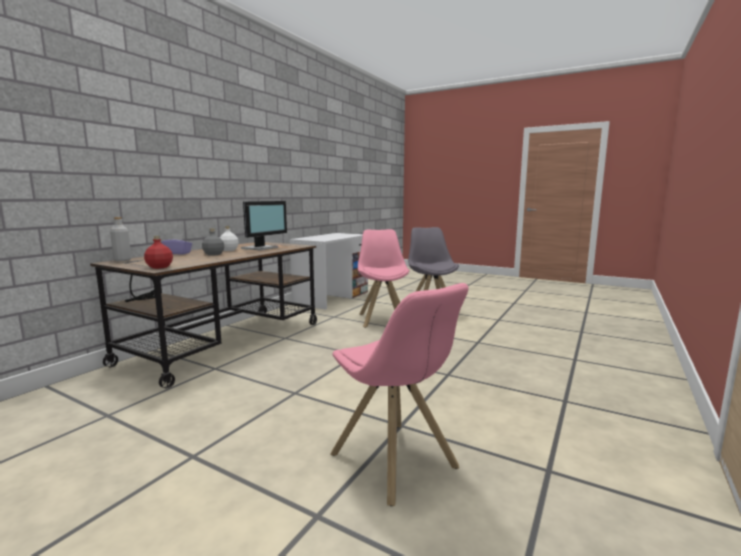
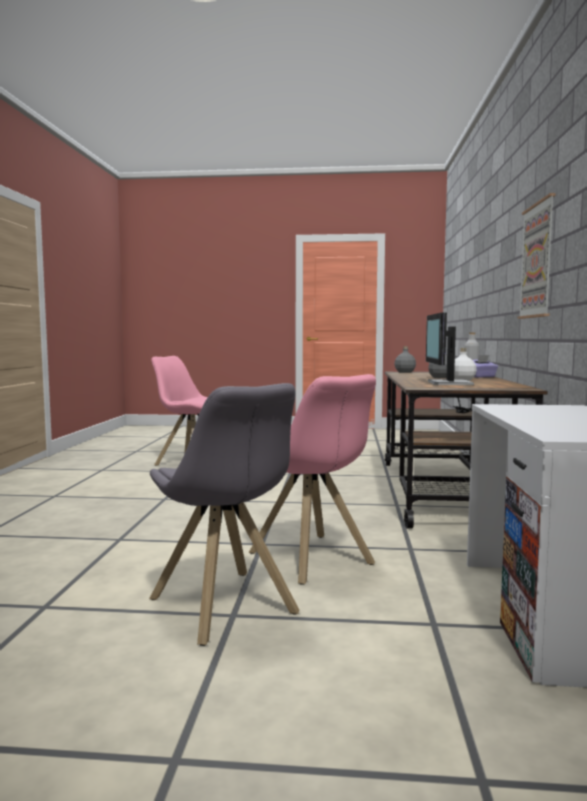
camera: 155 degrees right, 5 degrees down
red bottle [144,236,173,269] -> grey bottle [394,346,416,373]
none -> picture [517,193,556,319]

